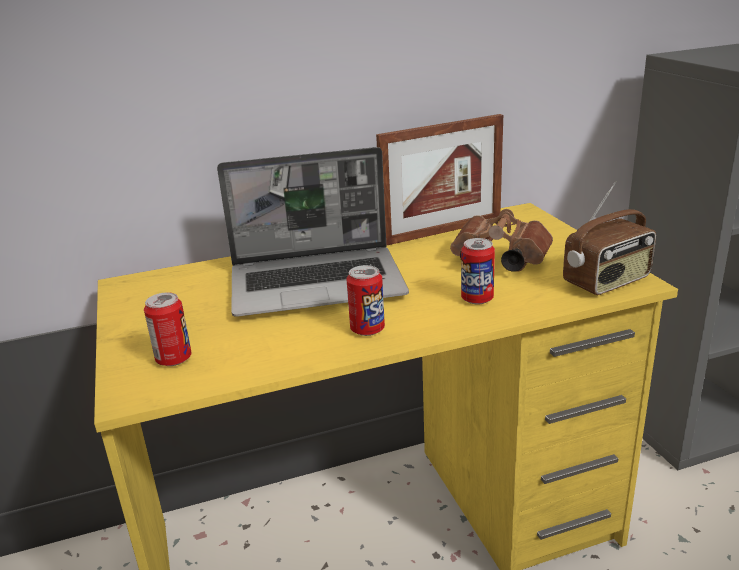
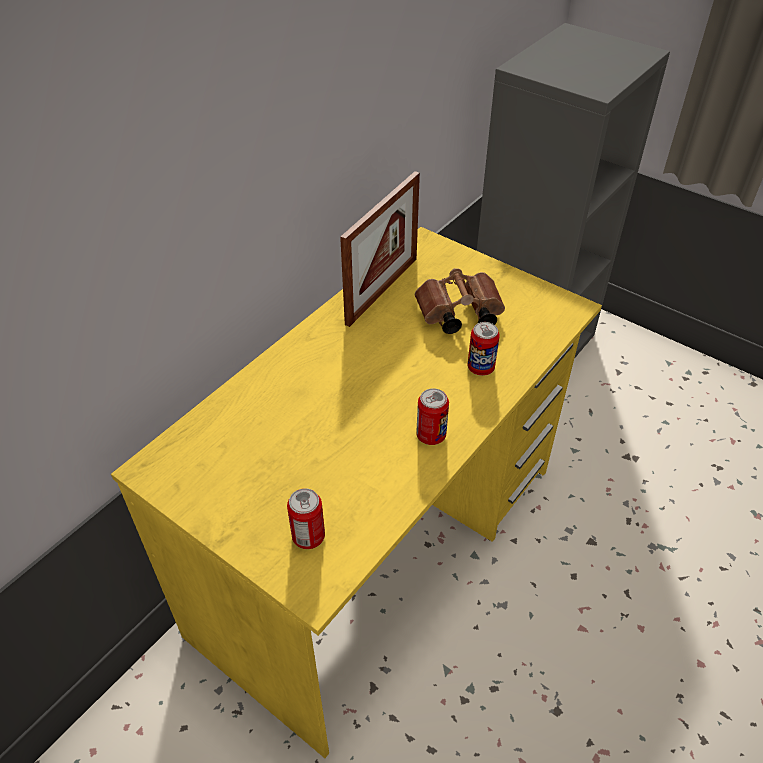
camera: 35 degrees left, 20 degrees up
laptop [217,147,409,317] -> none
radio [563,180,656,295] -> none

